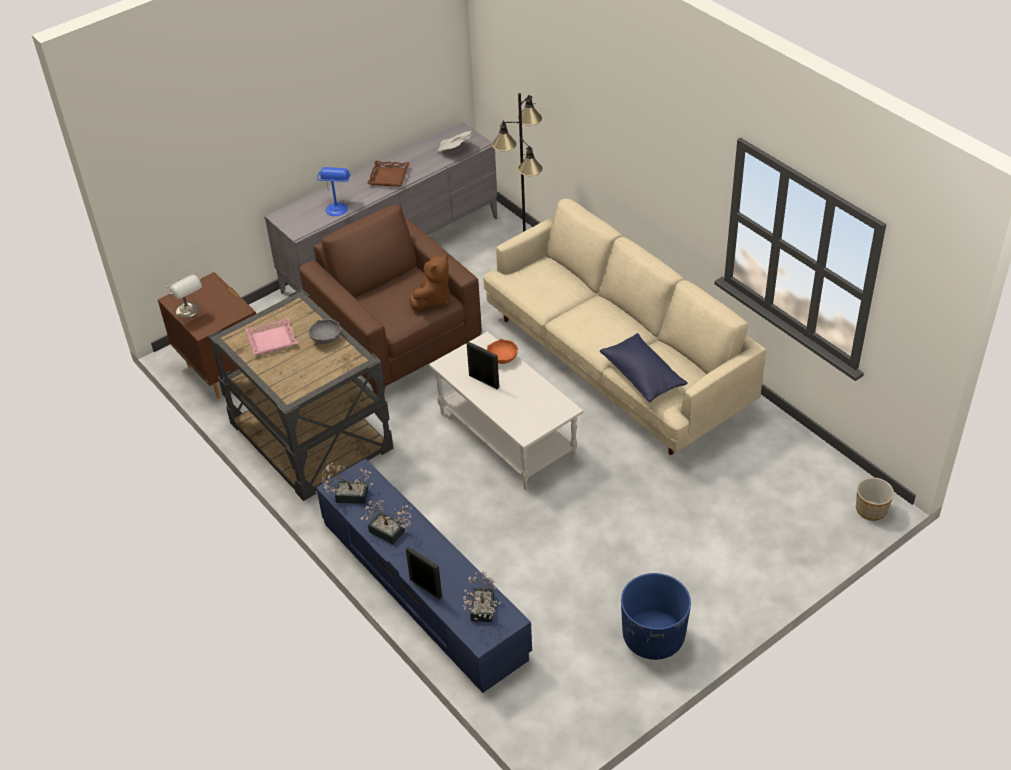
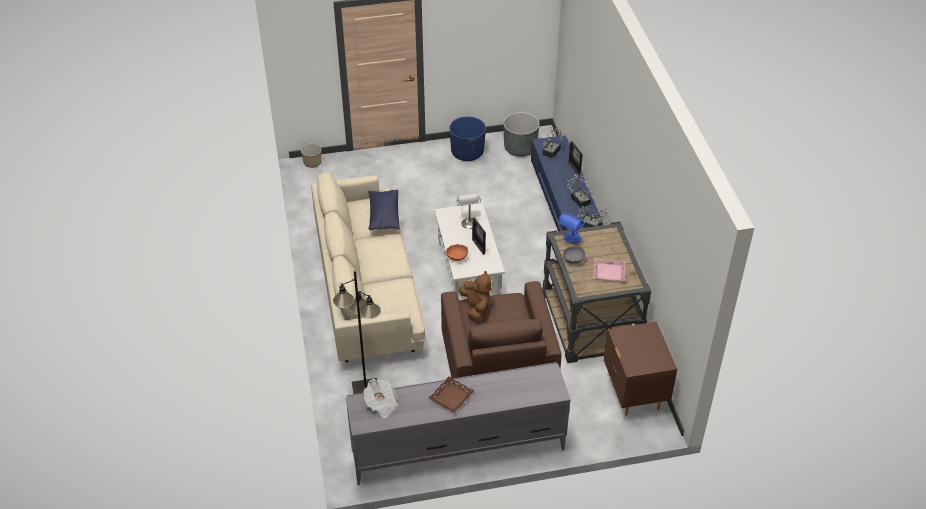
camera: 155 degrees left, 0 degrees up
white table lamp [165,273,202,318] -> white table lamp moved to [456,193,481,229]
blue table lamp [317,167,351,216] -> blue table lamp moved to [559,212,586,244]
brown plush toy [409,255,450,310] -> brown plush toy turned 105 degrees clockwise [459,271,492,321]
none -> grey planter [503,112,540,157]

